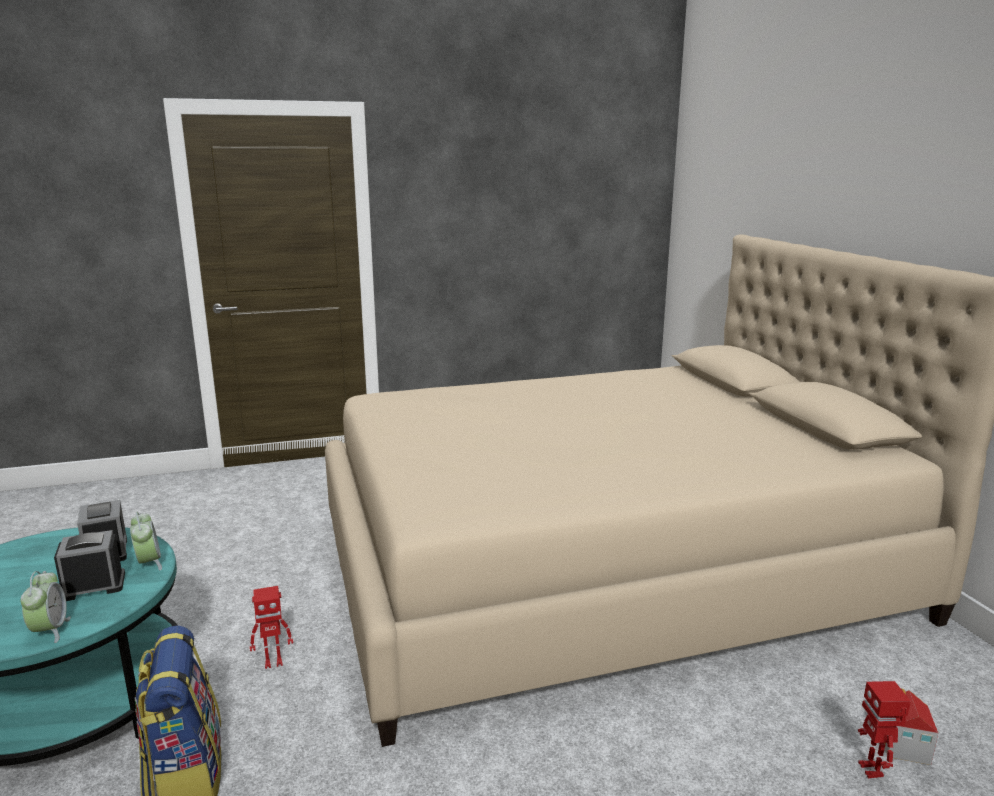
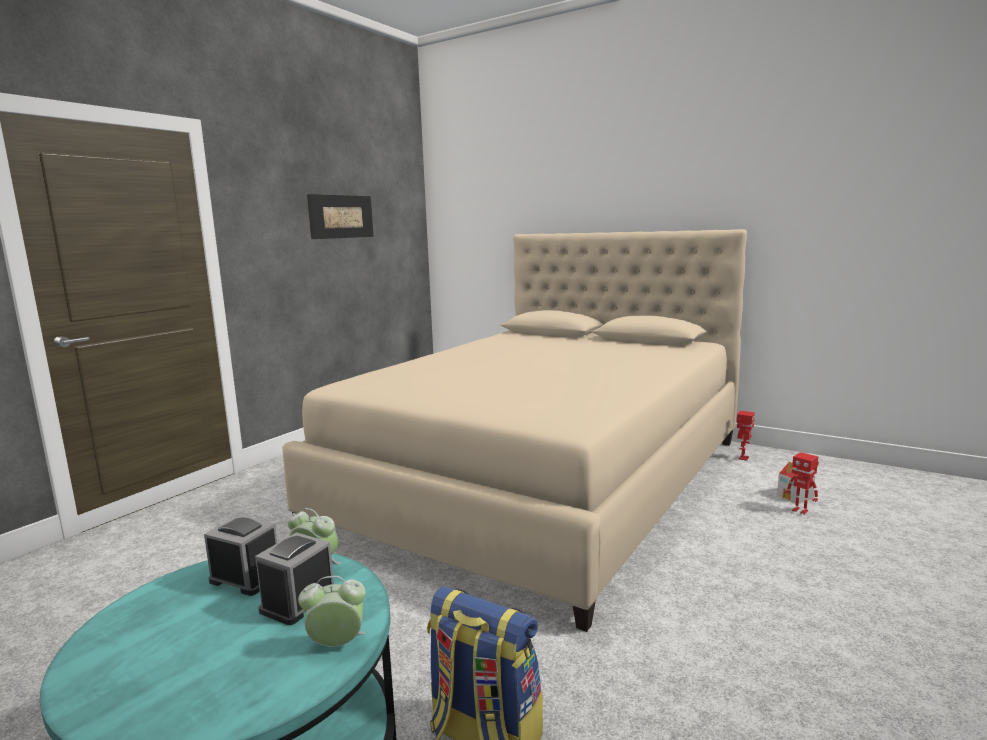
camera: 40 degrees left, 5 degrees down
alarm clock [20,571,71,643] -> alarm clock turned 45 degrees counterclockwise [298,576,366,647]
toy robot [250,586,293,669] -> toy robot moved to [737,411,755,461]
none -> picture [307,194,374,239]

